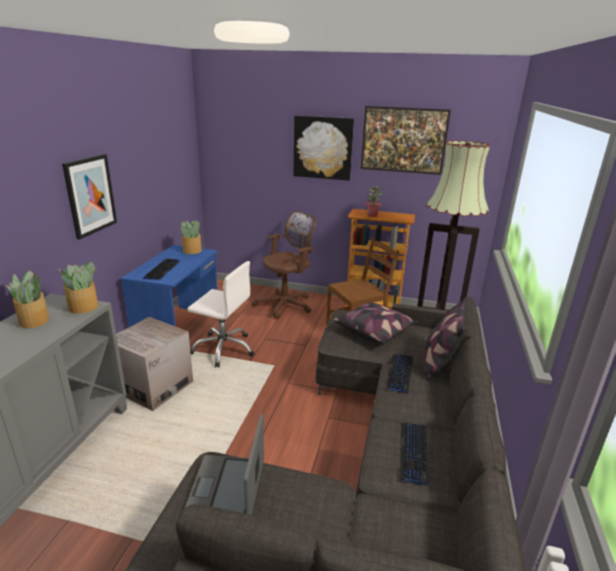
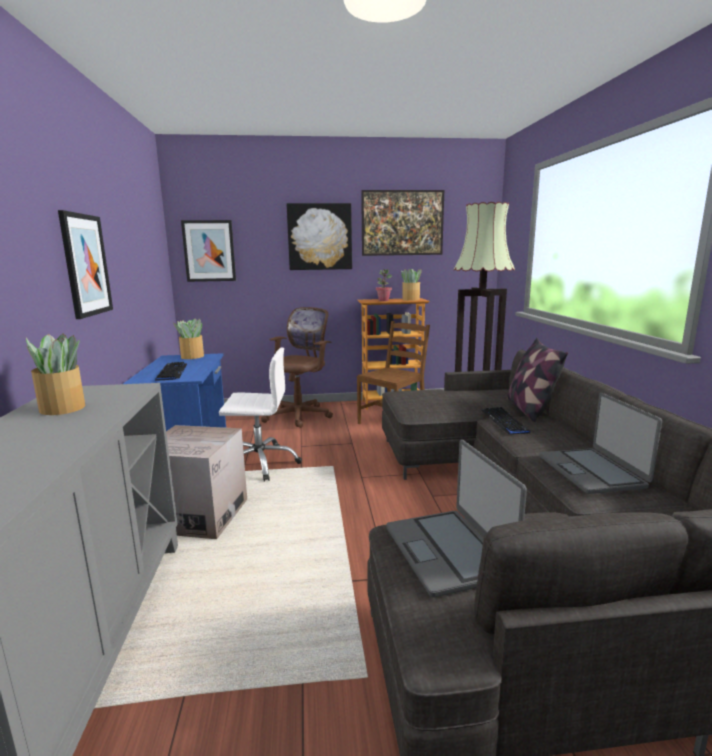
camera: 20 degrees left, 10 degrees down
potted plant [58,262,98,314] -> potted plant moved to [401,269,422,301]
pillow [333,302,418,344] -> none
keyboard [400,423,428,486] -> laptop [539,393,662,494]
none -> picture [181,220,236,282]

